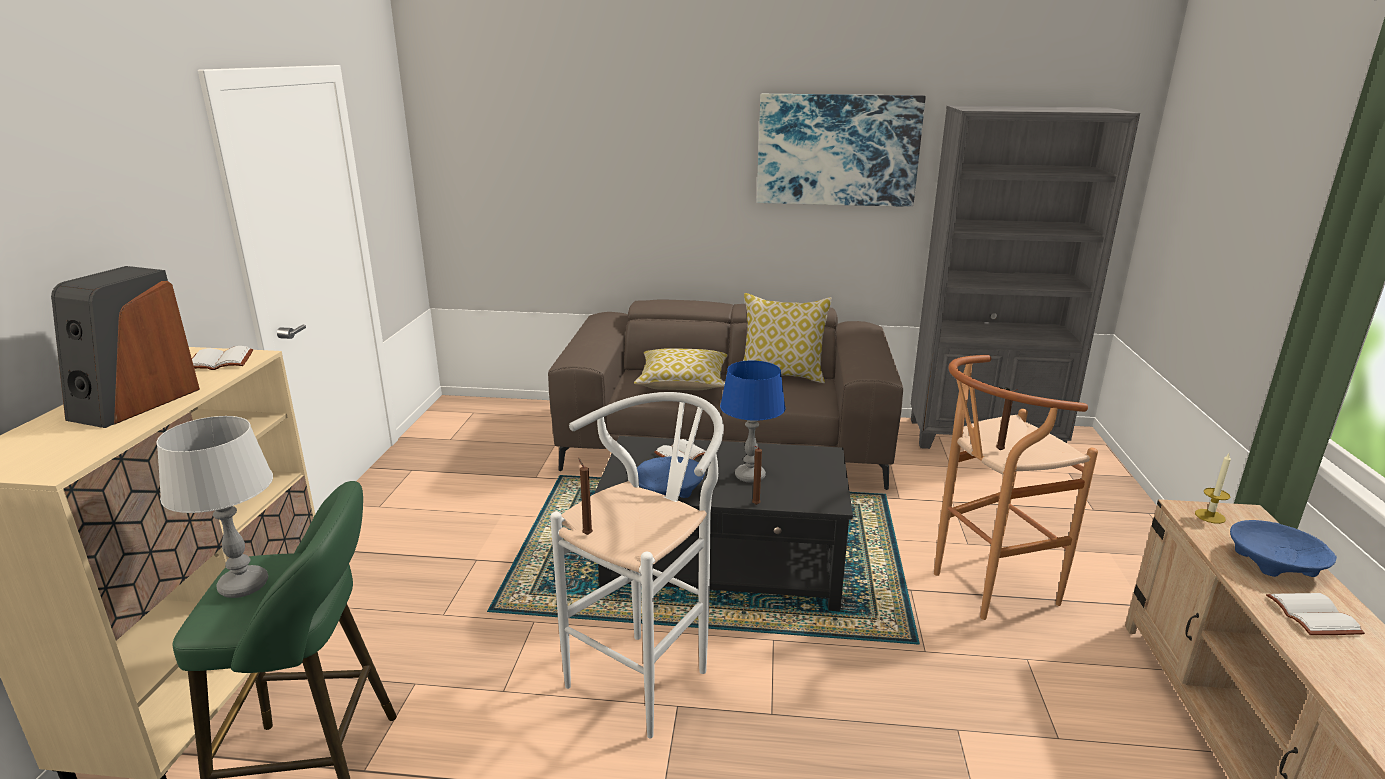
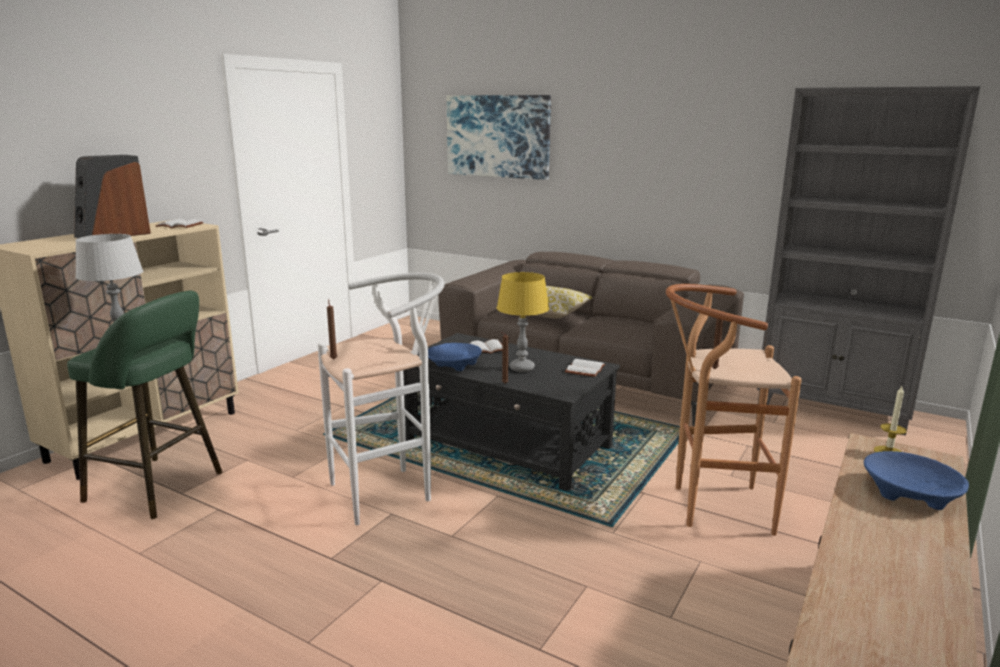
camera: 25 degrees right, 5 degrees down
blue table lamp [720,360,786,483] -> yellow table lamp [497,272,549,372]
pillow [743,293,832,383] -> none
picture [757,94,926,207] -> picture moved to [447,95,551,180]
white book [1266,593,1365,635] -> white book moved to [565,359,605,377]

